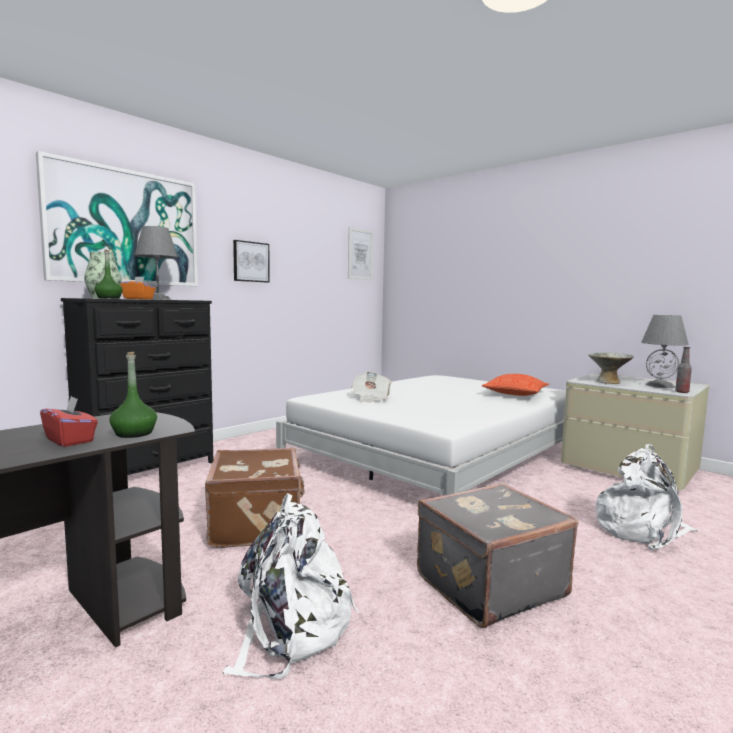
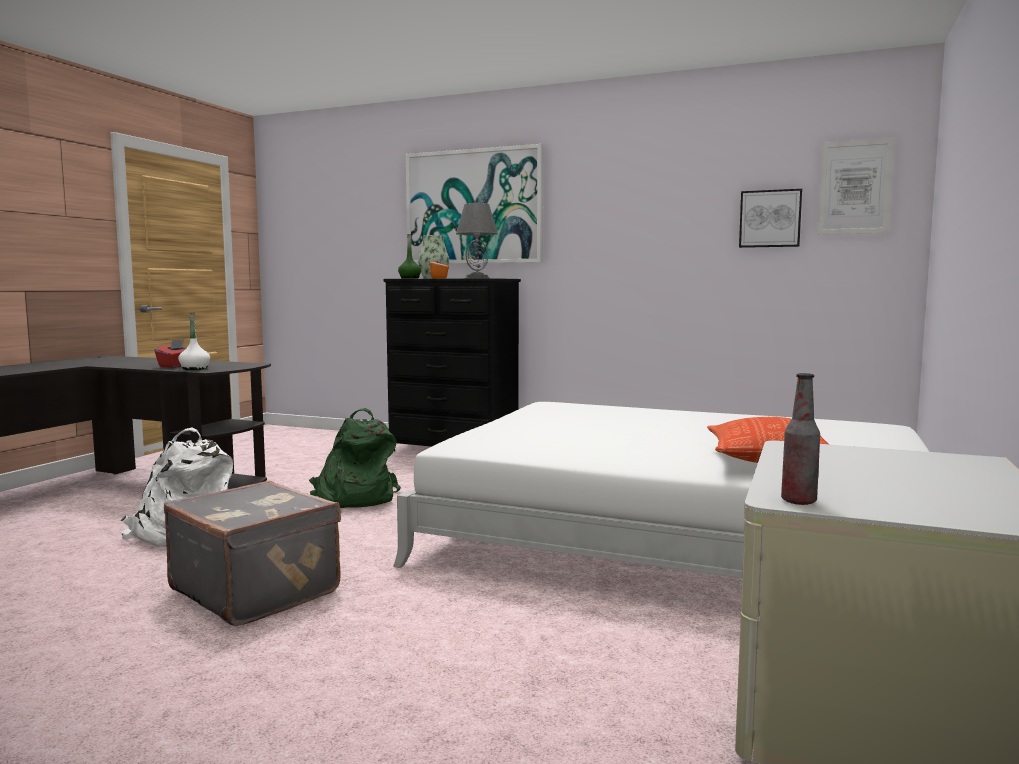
camera: 70 degrees right, 0 degrees up
green bottle [109,352,157,438] -> white bottle [178,312,210,370]
brown suitcase [205,448,304,548] -> green backpack [309,408,401,508]
picture [233,240,270,283] -> picture moved to [739,189,802,248]
newspaper [351,372,392,403] -> none
grey bowl [588,353,634,384] -> none
white backpack [596,444,699,551] -> none
grey table lamp [641,315,689,388] -> none

